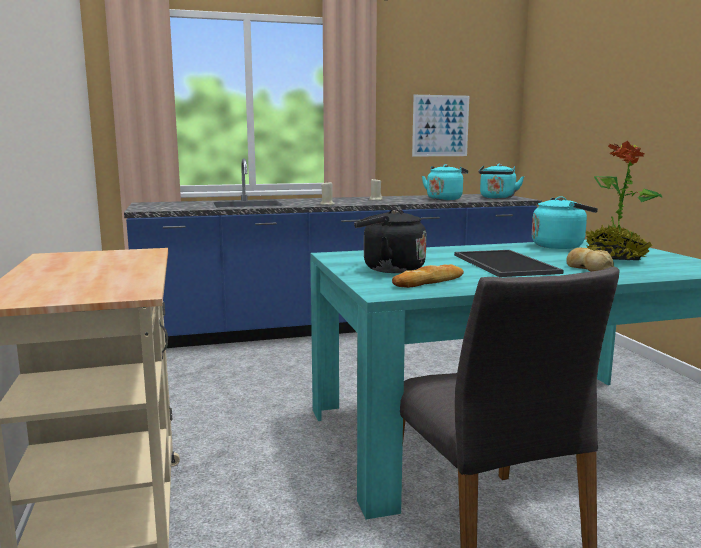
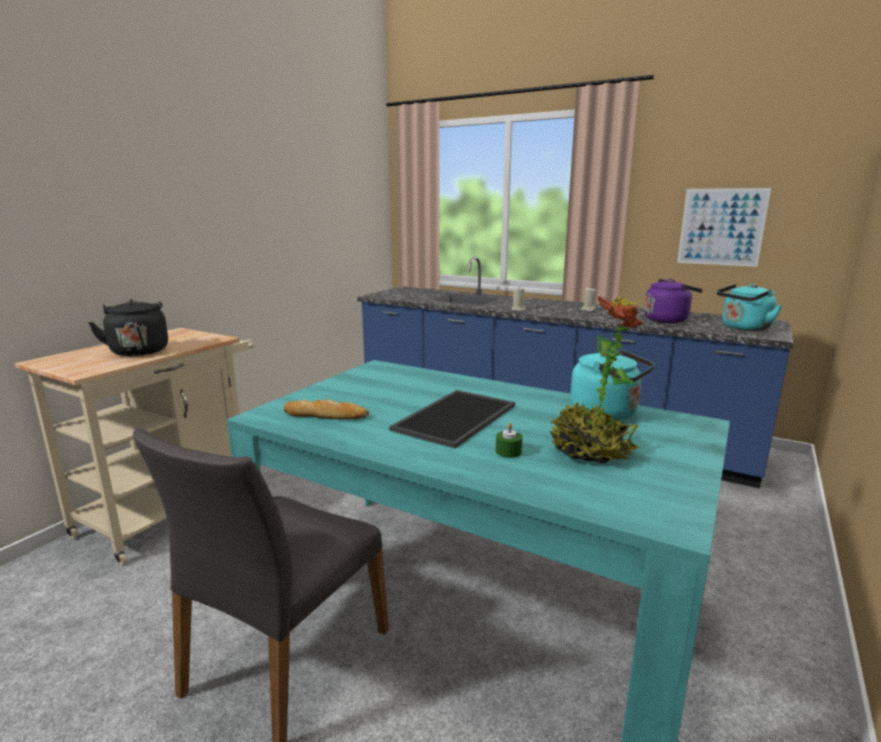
camera: 45 degrees right, 5 degrees up
black kettle [354,209,427,273] -> black kettle moved to [88,299,168,356]
turquoise kettle [422,164,468,200] -> purple kettle [644,279,703,323]
bread [567,248,614,272] -> green candle [496,423,523,458]

